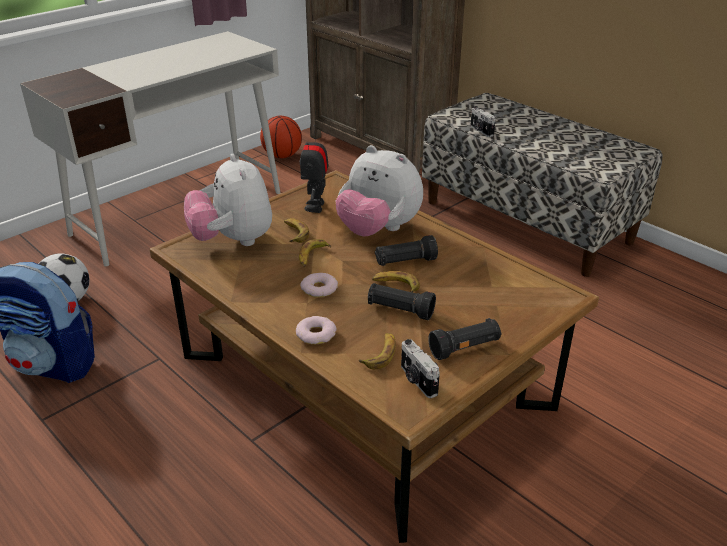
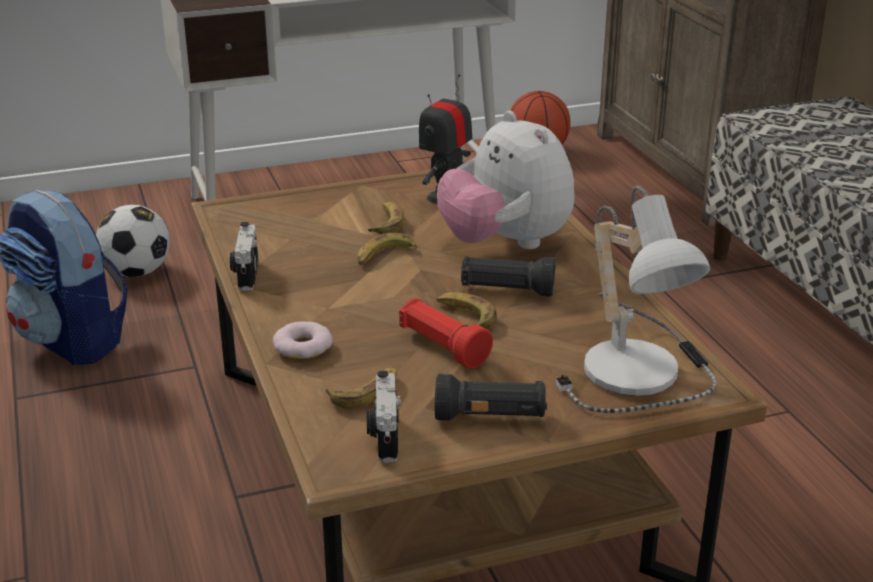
camera: 25 degrees right, 5 degrees down
plush toy [184,154,272,246] -> none
donut [300,273,338,297] -> none
black flashlight [368,283,436,320] -> red flashlight [399,298,493,369]
camera [470,106,495,137] -> camera moved to [230,222,258,291]
none -> table lamp [556,186,717,413]

